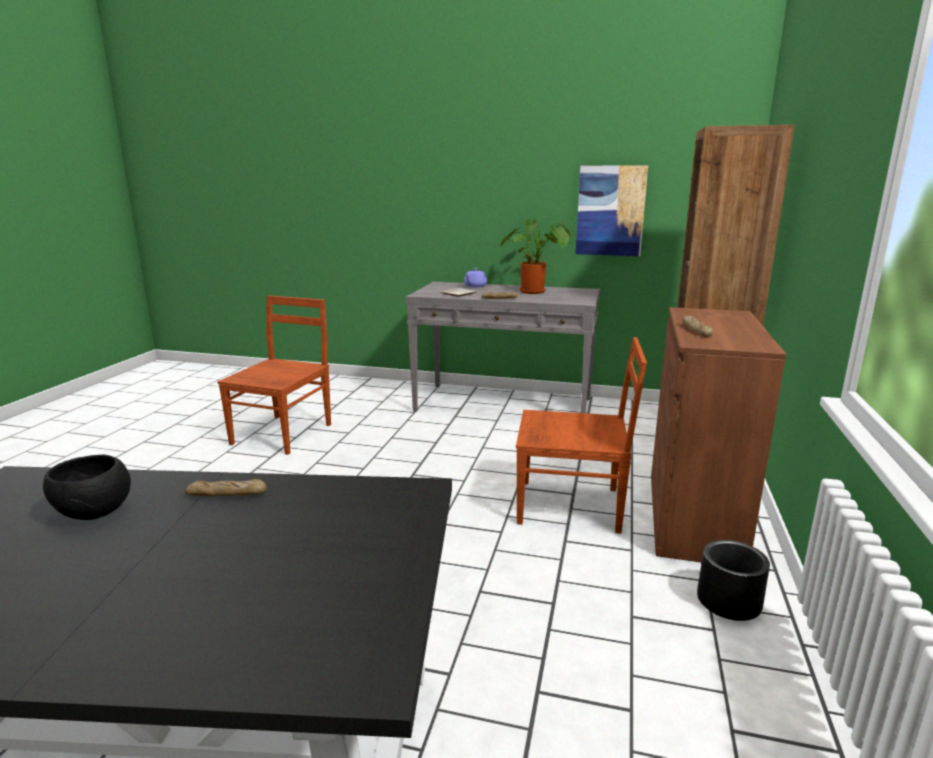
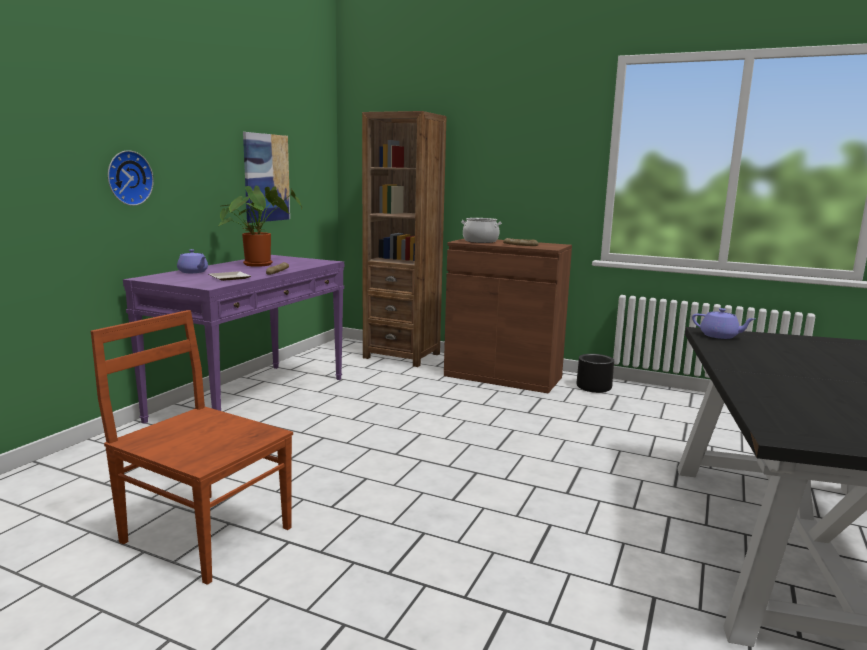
camera: 80 degrees left, 5 degrees down
black bowl [43,455,131,520] -> none
bread [185,479,267,496] -> none
grey console table [405,282,600,413] -> purple console table [123,255,344,424]
brown chair [516,337,647,533] -> none
none -> wall clock [108,150,154,206]
none -> cooking pot [461,218,502,243]
none -> purple teapot [692,308,755,339]

